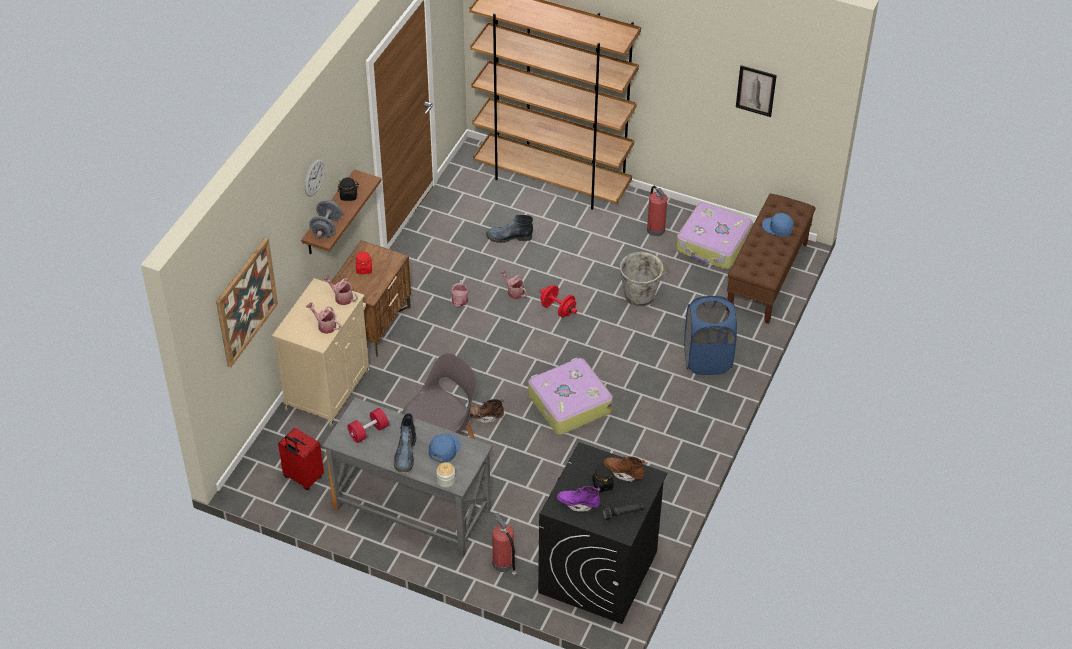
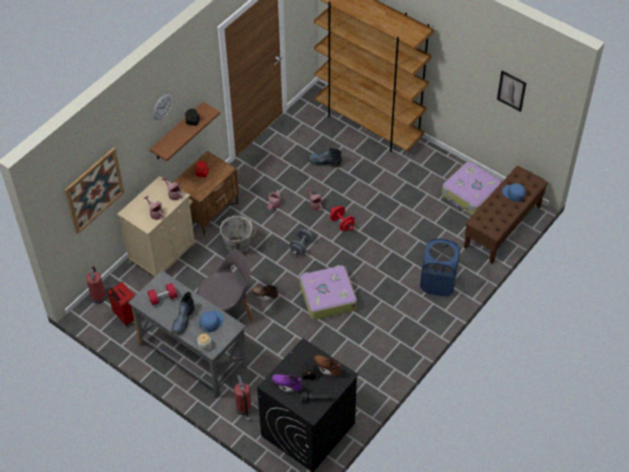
camera: 15 degrees right, 5 degrees up
grey dumbbell [309,200,342,238] -> grey dumbbell moved to [290,229,314,255]
grey bucket [620,251,669,307] -> grey bucket moved to [220,216,257,255]
fire extinguisher [647,186,667,236] -> fire extinguisher moved to [86,266,106,304]

